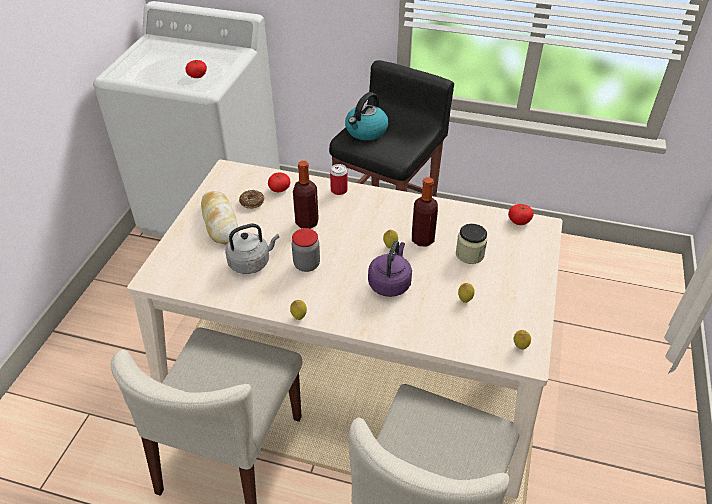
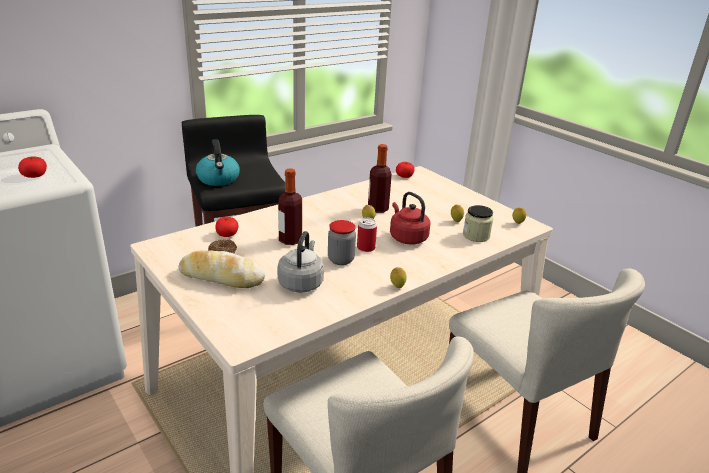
camera: 55 degrees left, 15 degrees down
can [330,164,348,195] -> can moved to [357,218,377,252]
purple kettle [368,241,412,297] -> red kettle [390,192,431,245]
jar [456,224,488,264] -> jar moved to [463,205,493,242]

